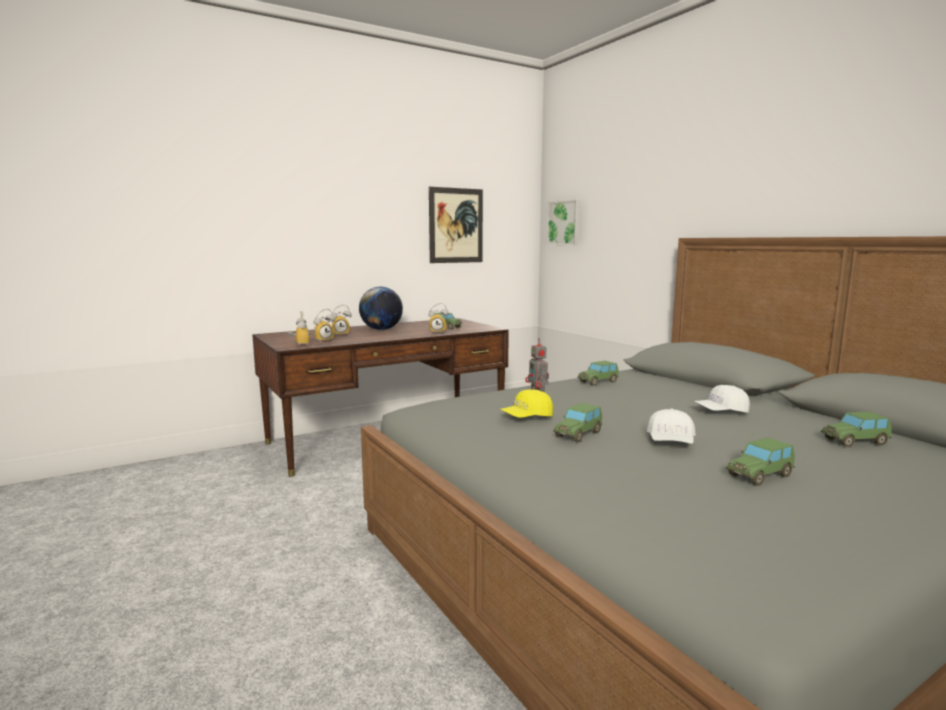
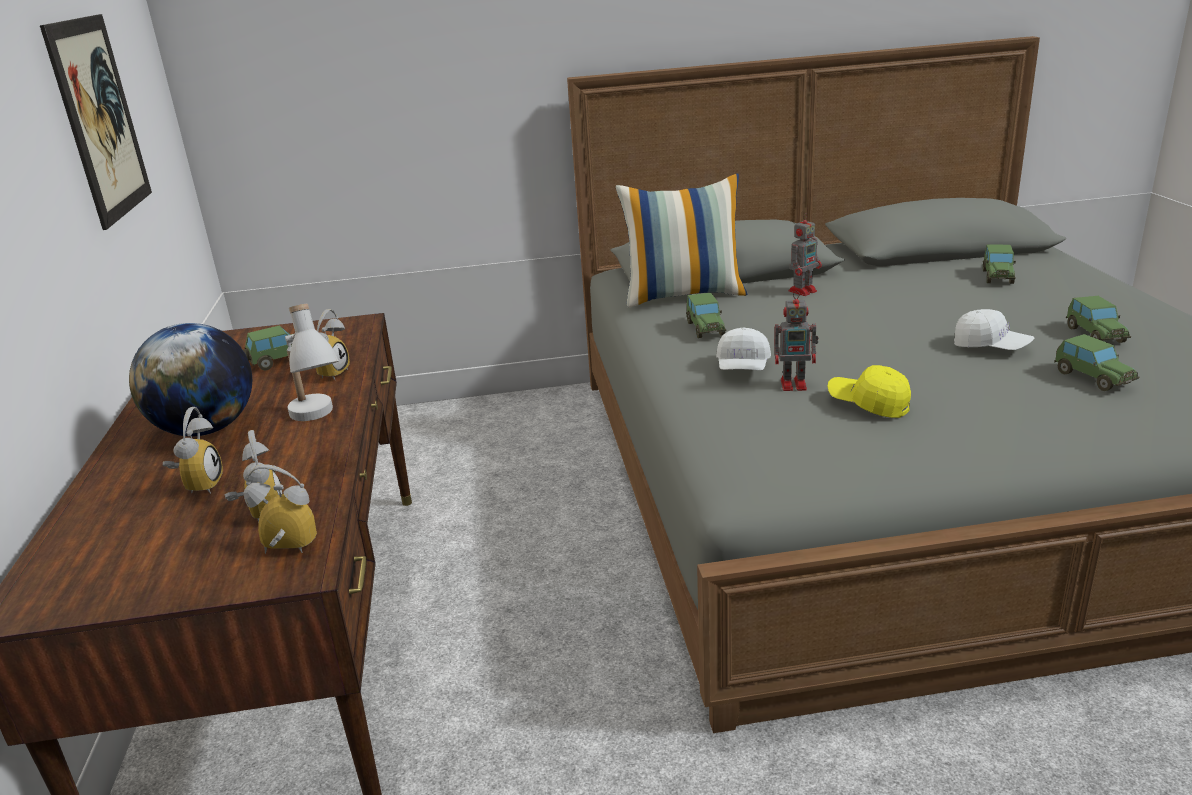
camera: 65 degrees left, 15 degrees up
yellow cap [500,389,553,418] -> yellow cap turned 135 degrees clockwise [828,365,911,418]
picture [547,200,580,246] -> none
toy car [553,403,602,442] -> toy car moved to [1054,334,1139,391]
white cap [694,385,750,413] -> white cap moved to [716,328,771,370]
none -> white table lamp [285,304,339,421]
none -> pillow [616,174,747,308]
none -> toy robot [788,213,822,296]

